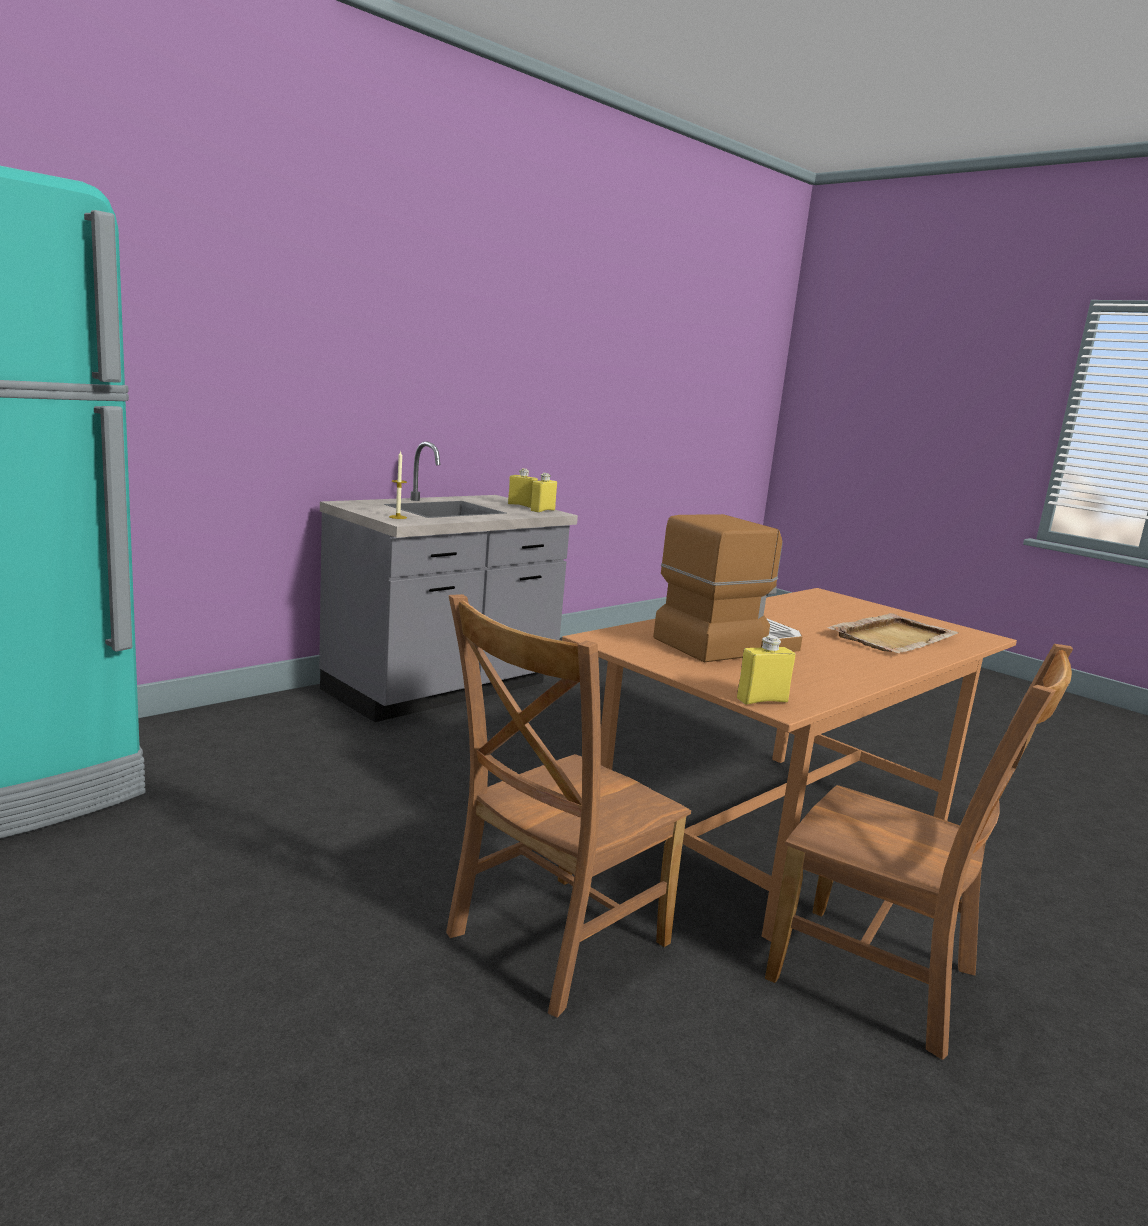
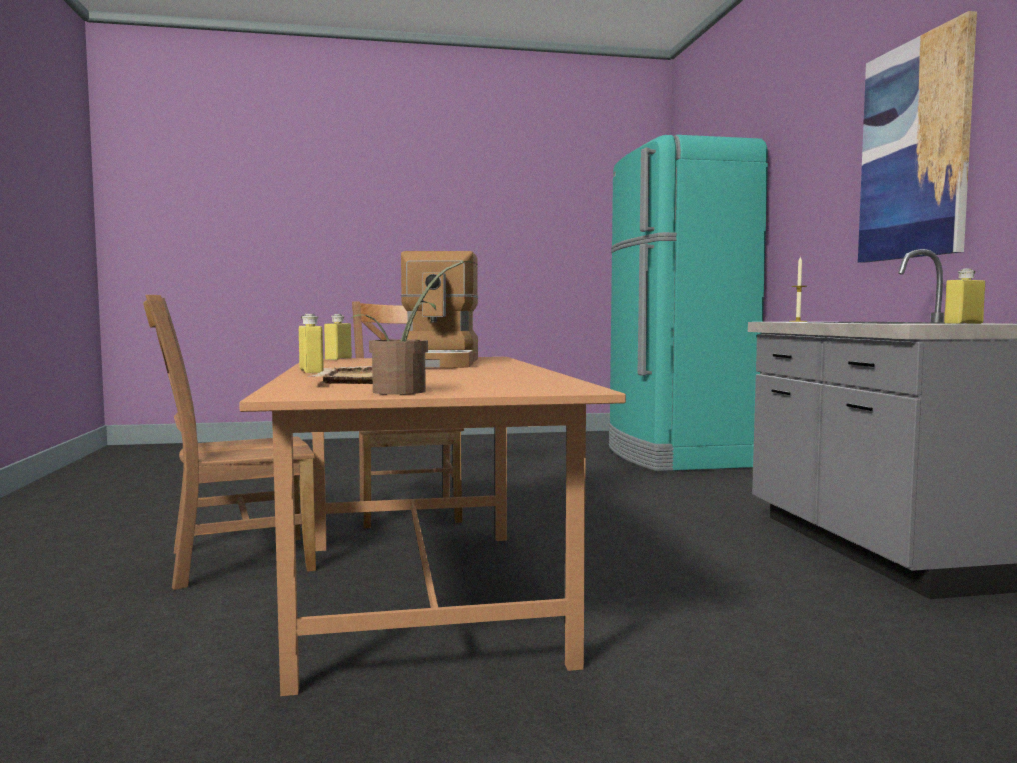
camera: 125 degrees right, 10 degrees down
yellow bottle [531,473,557,512] -> yellow bottle moved to [299,314,324,373]
none -> potted plant [352,261,480,395]
none -> picture [858,11,977,263]

